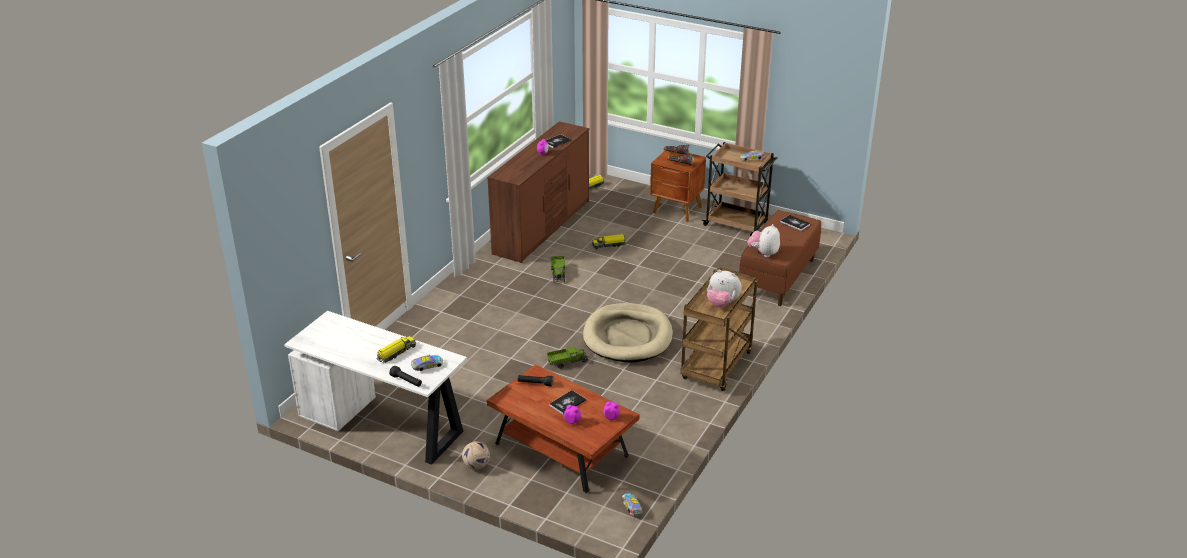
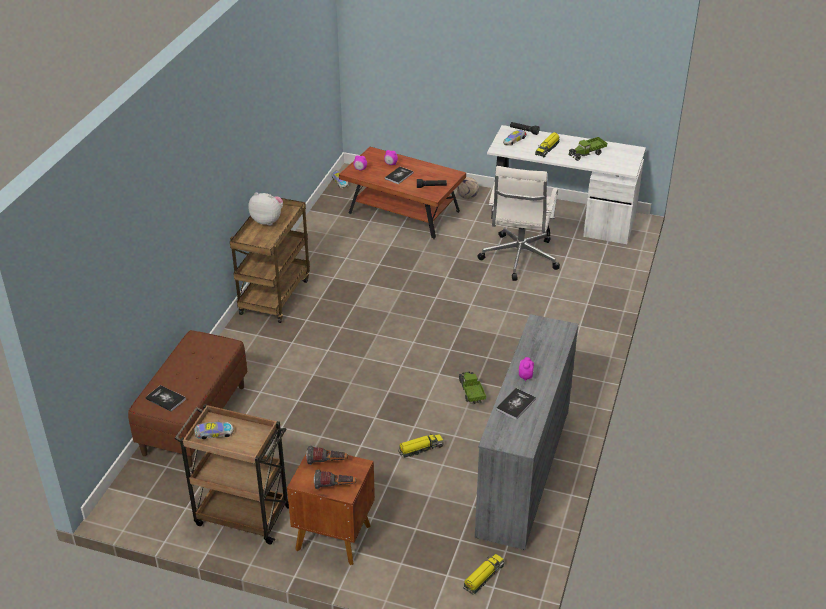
camera: 170 degrees right, 5 degrees up
brown dresser [487,121,589,263] -> grey dresser [475,314,578,550]
toy truck [547,346,588,369] -> toy truck moved to [568,137,607,161]
beige dog bed [583,303,673,363] -> none
plush toy [748,224,780,257] -> none
none -> white office chair [477,166,560,281]

